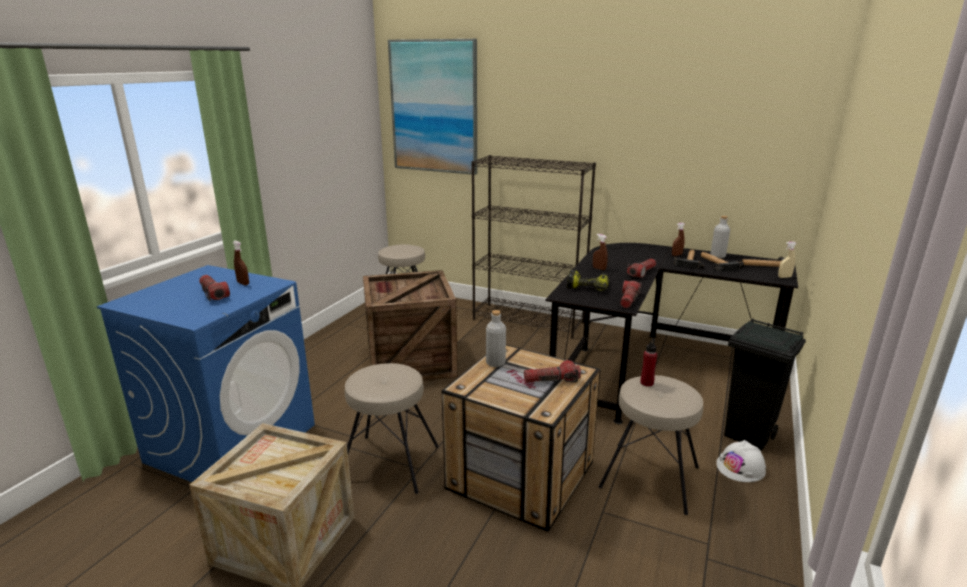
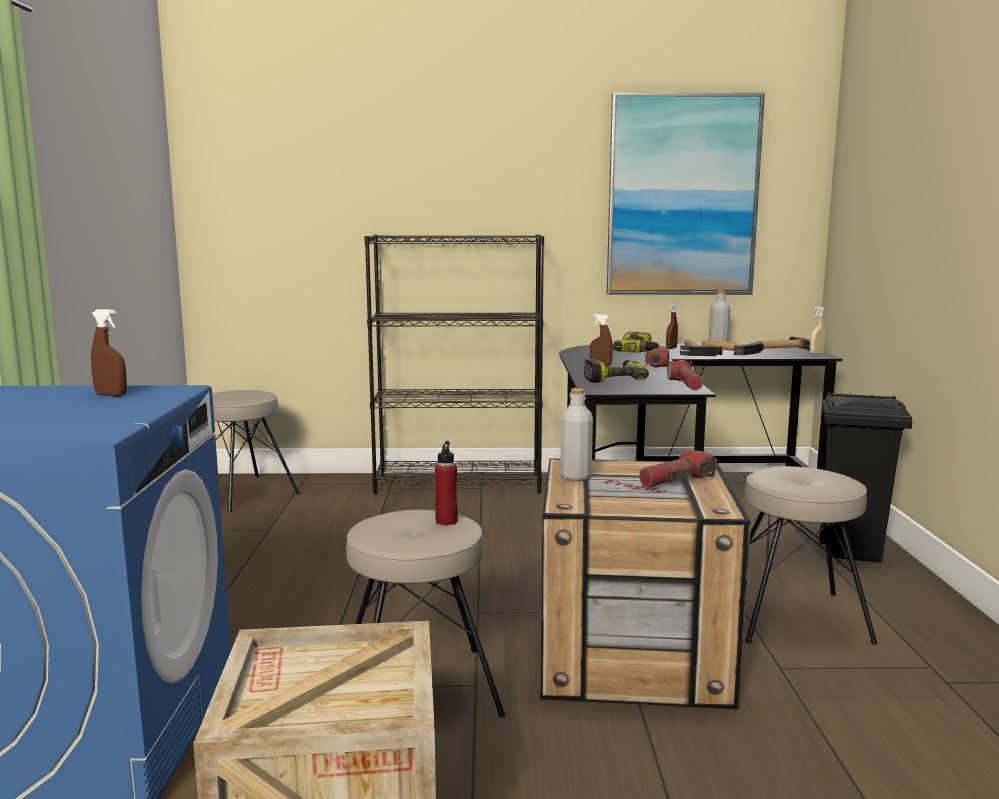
camera: 25 degrees left, 10 degrees down
flashlight [199,275,230,301] -> none
crate [363,270,458,381] -> none
picture [388,39,477,175] -> picture moved to [607,92,765,295]
red bottle [641,338,657,386] -> red bottle moved to [435,441,458,526]
white hard hat [716,440,766,482] -> none
none -> power drill [613,332,660,353]

